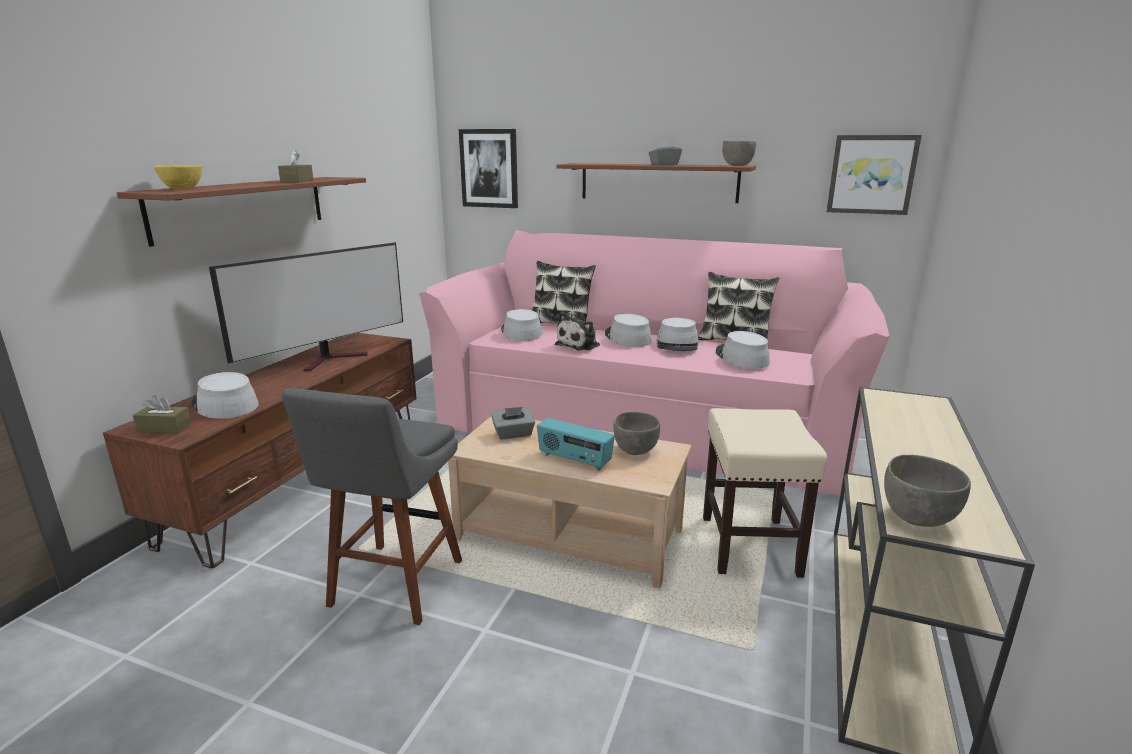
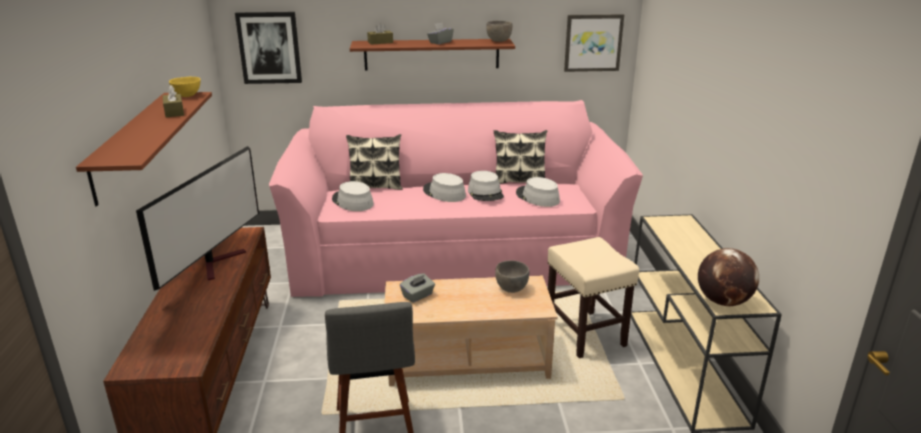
camera: 25 degrees left, 5 degrees up
brown tissue box [133,395,192,433] -> brown tissue box moved to [367,23,393,45]
yellow bowl [154,165,202,190] -> yellow bowl moved to [169,77,201,97]
grey hat [192,372,259,419] -> none
radio [537,418,615,471] -> none
plush toy [555,312,600,351] -> none
grey bowl [884,455,971,527] -> globe [698,248,759,306]

